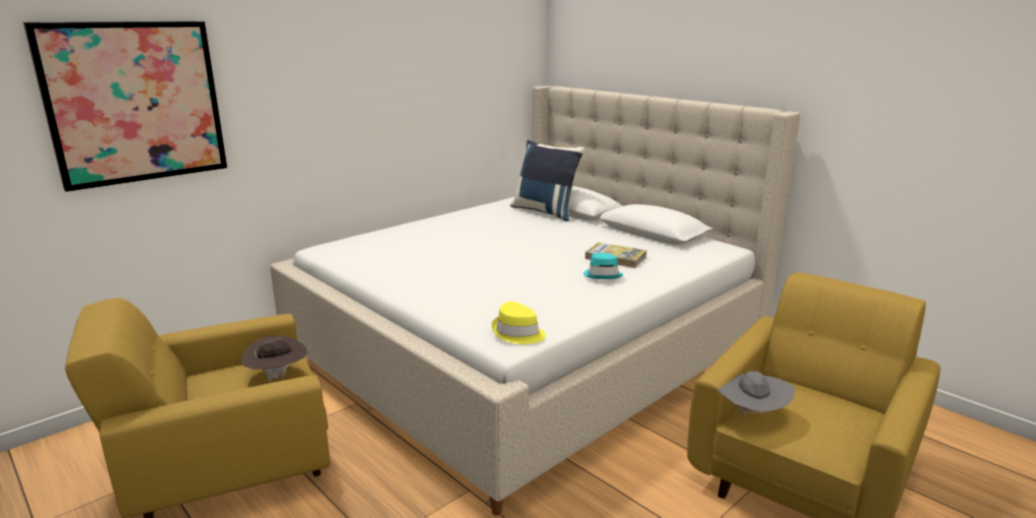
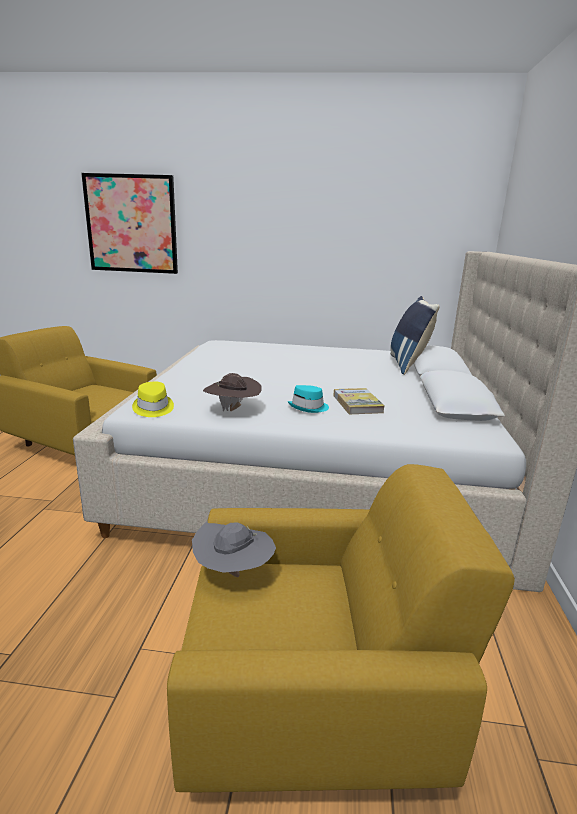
camera: 50 degrees right, 0 degrees up
brown hat [242,336,307,381] -> brown hat moved to [203,373,262,411]

